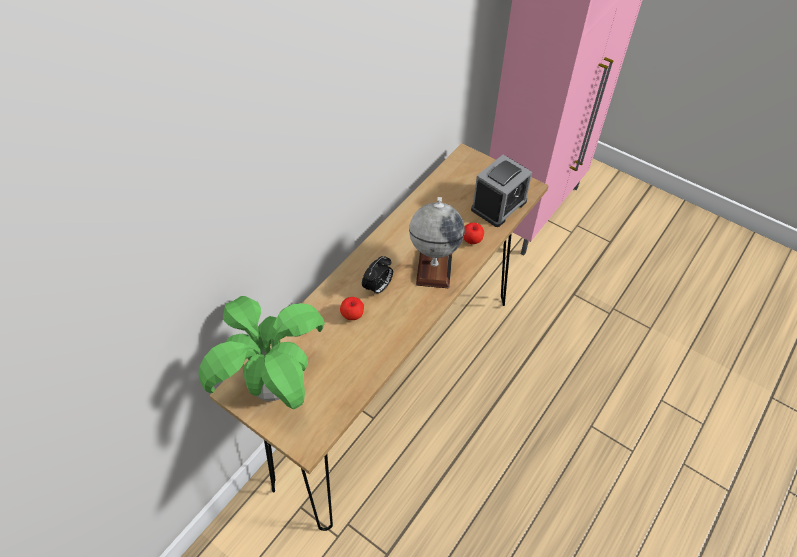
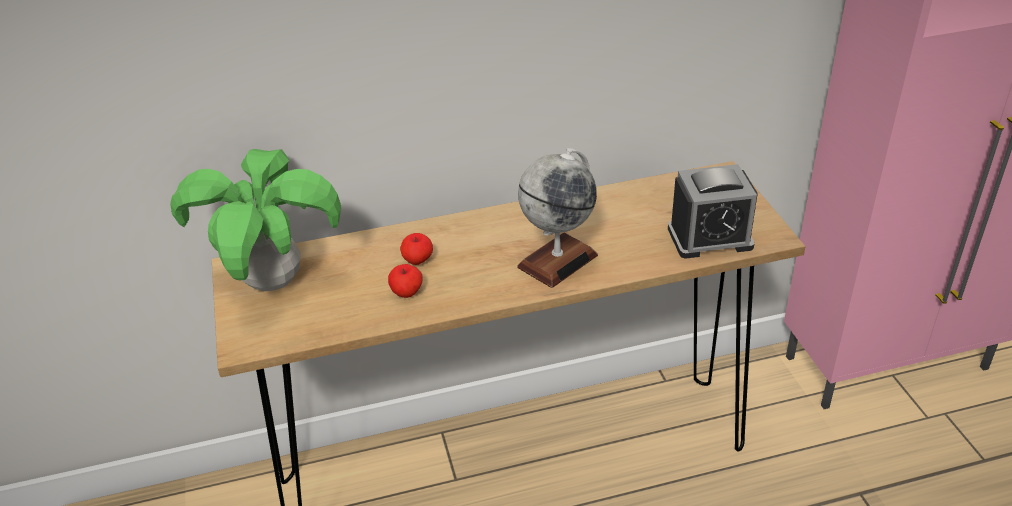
camera: 40 degrees right, 15 degrees down
alarm clock [362,256,393,295] -> none
apple [464,223,484,244] -> apple moved to [388,264,423,298]

